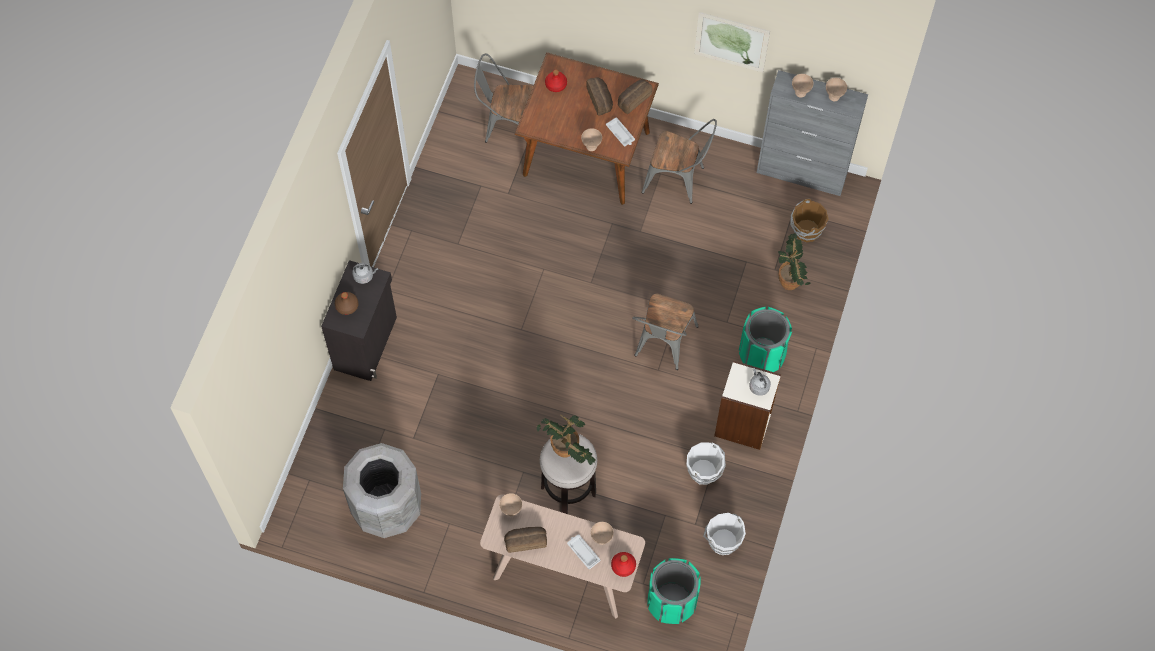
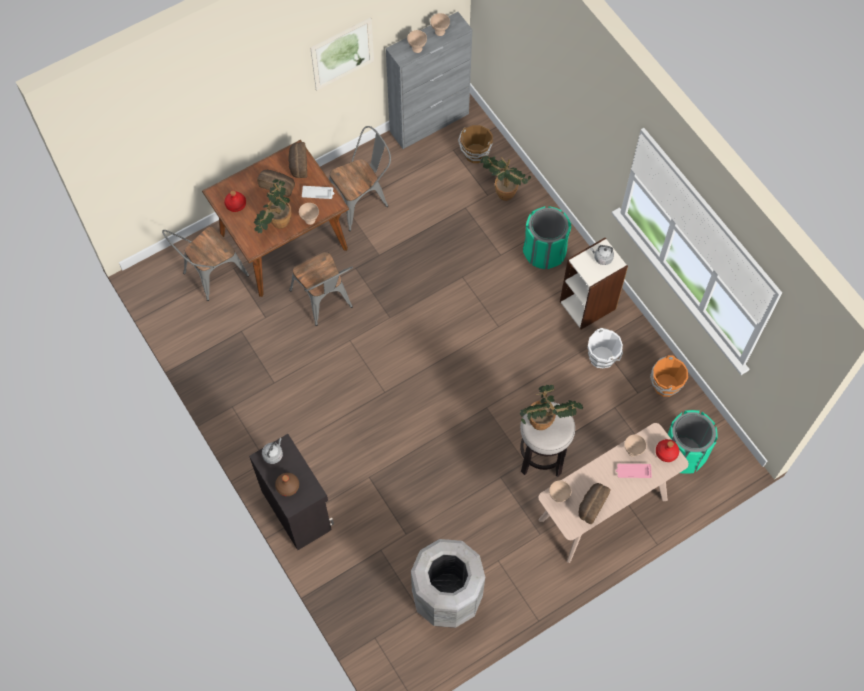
camera: 50 degrees left, 0 degrees up
white tray [567,534,601,569] -> pink tray [616,464,652,478]
grey chair [632,294,699,370] -> grey chair moved to [289,252,353,326]
white bucket [703,513,746,555] -> orange bucket [650,355,688,397]
none -> potted plant [254,179,291,233]

